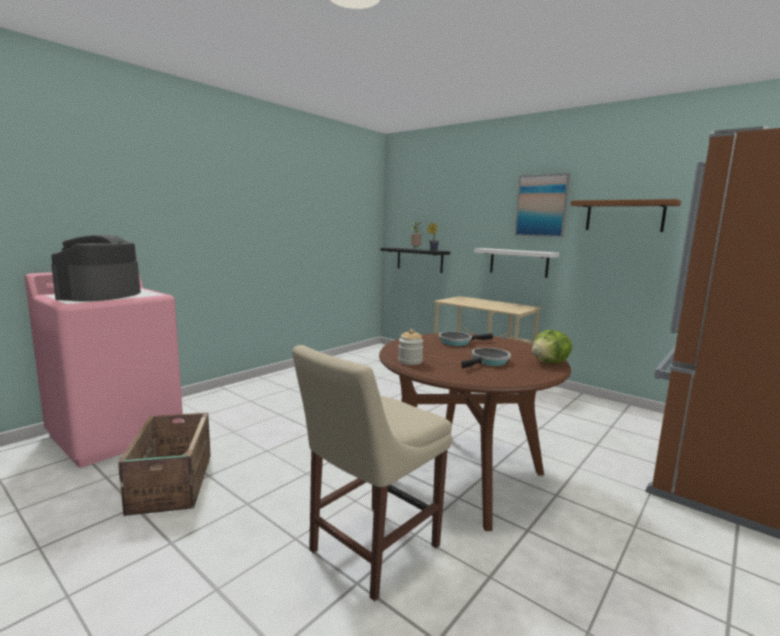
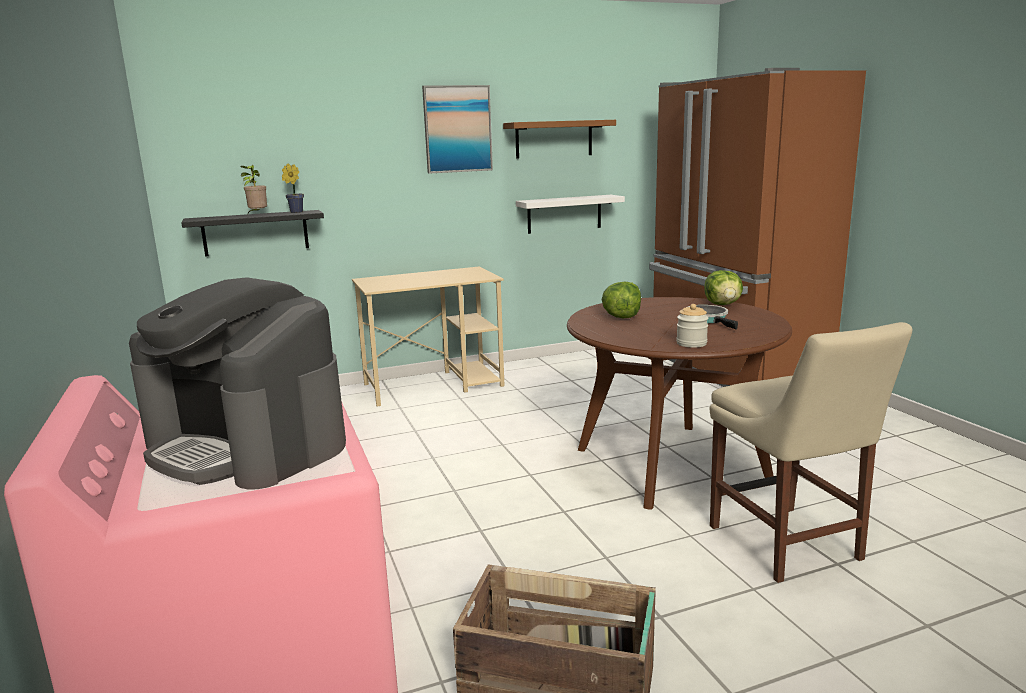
camera: 60 degrees left, 5 degrees up
frying pan [439,332,493,346] -> lettuce [602,282,641,318]
white shelf [474,248,560,278] -> white shelf moved to [516,195,625,234]

